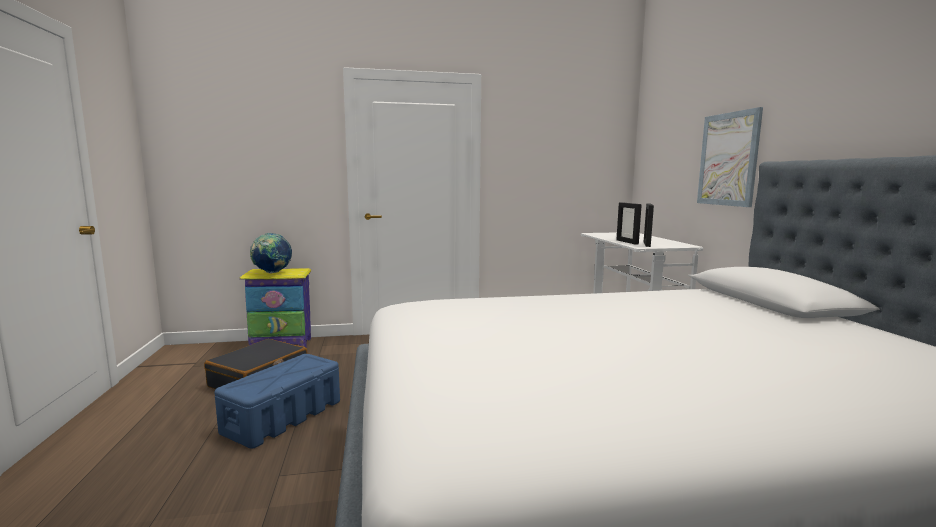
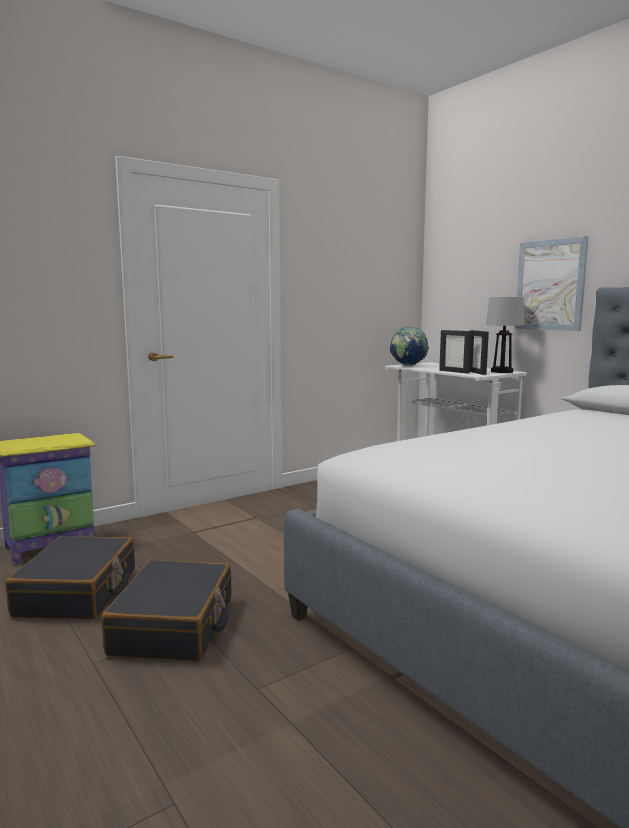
camera: 25 degrees left, 0 degrees up
blue storage box [214,354,340,449] -> black suitcase [101,560,231,662]
globe [250,233,292,273] -> globe moved to [390,326,429,366]
none -> table lamp [486,297,524,373]

